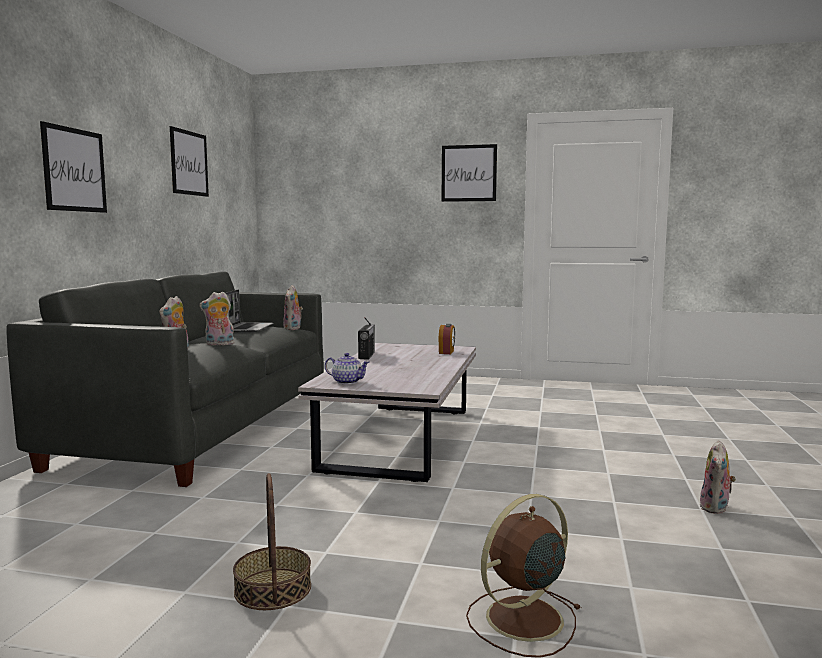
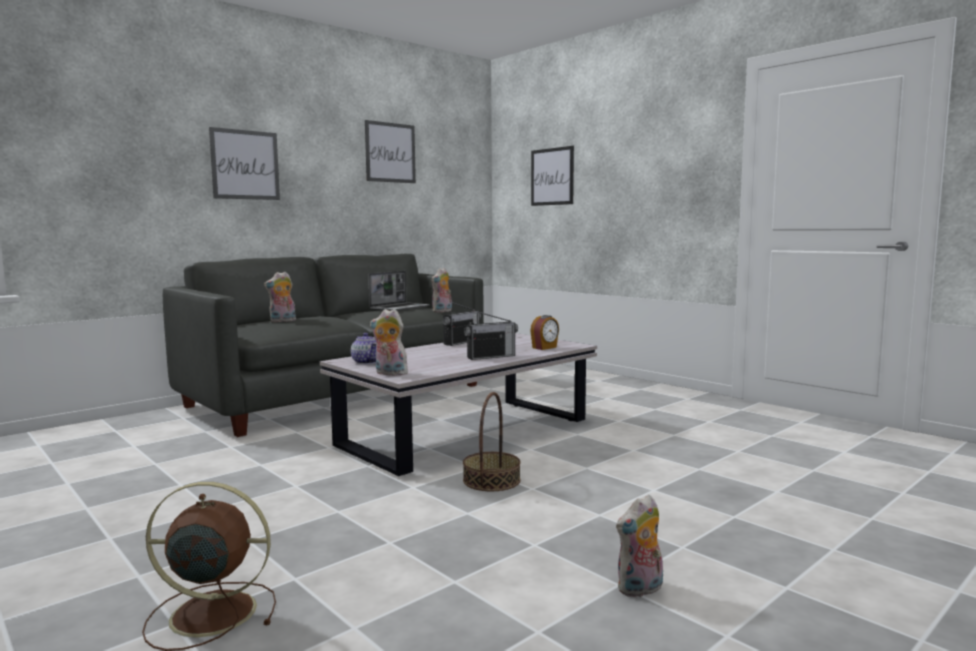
camera: 35 degrees right, 0 degrees up
plush toy [199,292,234,346] -> plush toy moved to [370,309,410,376]
basket [233,473,311,610] -> basket moved to [463,392,521,491]
picture [441,144,497,202] -> picture moved to [531,146,574,206]
none -> radio [464,310,518,360]

